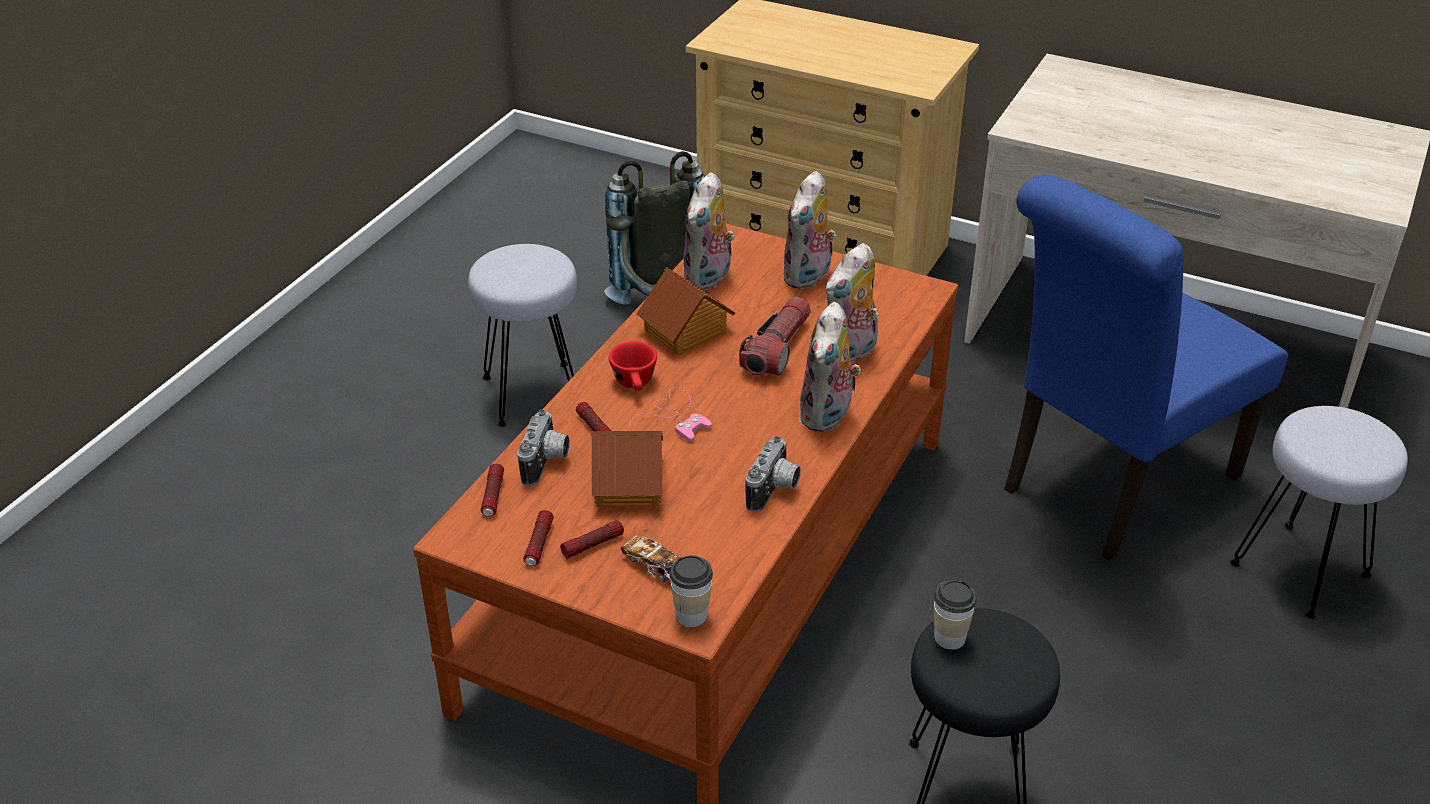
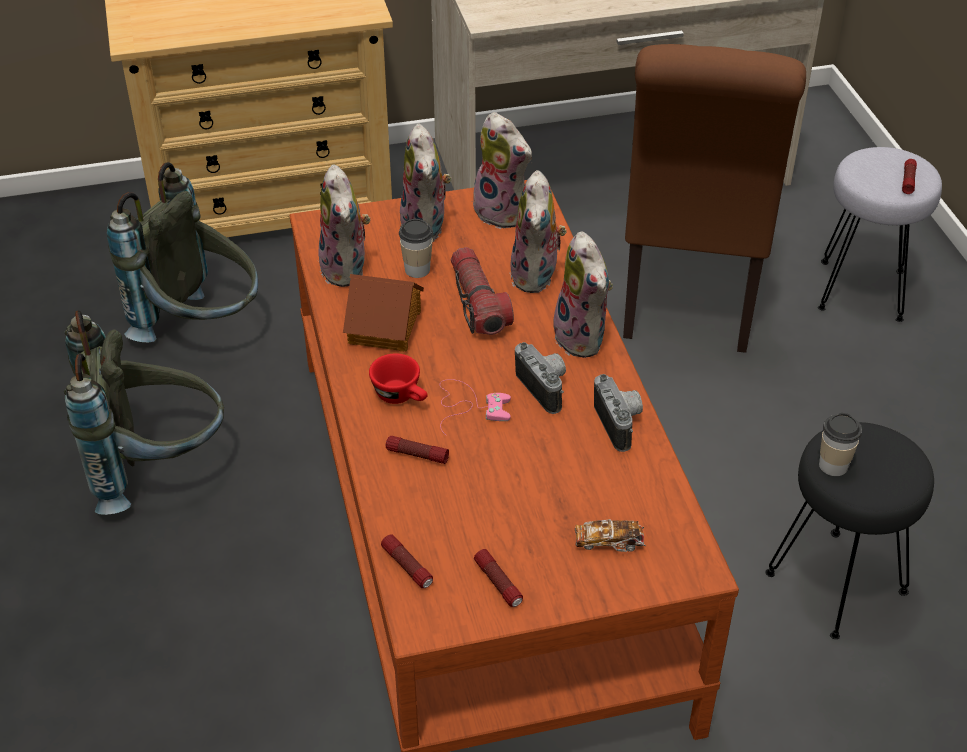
camera: 40 degrees left, 5 degrees up
grey stool [468,244,577,427] -> grey backpack [64,310,224,515]
camera [517,410,570,486] -> camera moved to [515,342,566,414]
flashlight [560,520,624,559] -> flashlight moved to [902,159,917,194]
toy house [591,431,663,507] -> none
cup [670,555,713,627] -> cup moved to [399,219,433,278]
blue chair [1004,175,1288,561] -> brown chair [623,44,806,353]
none -> plush toy [473,112,532,229]

